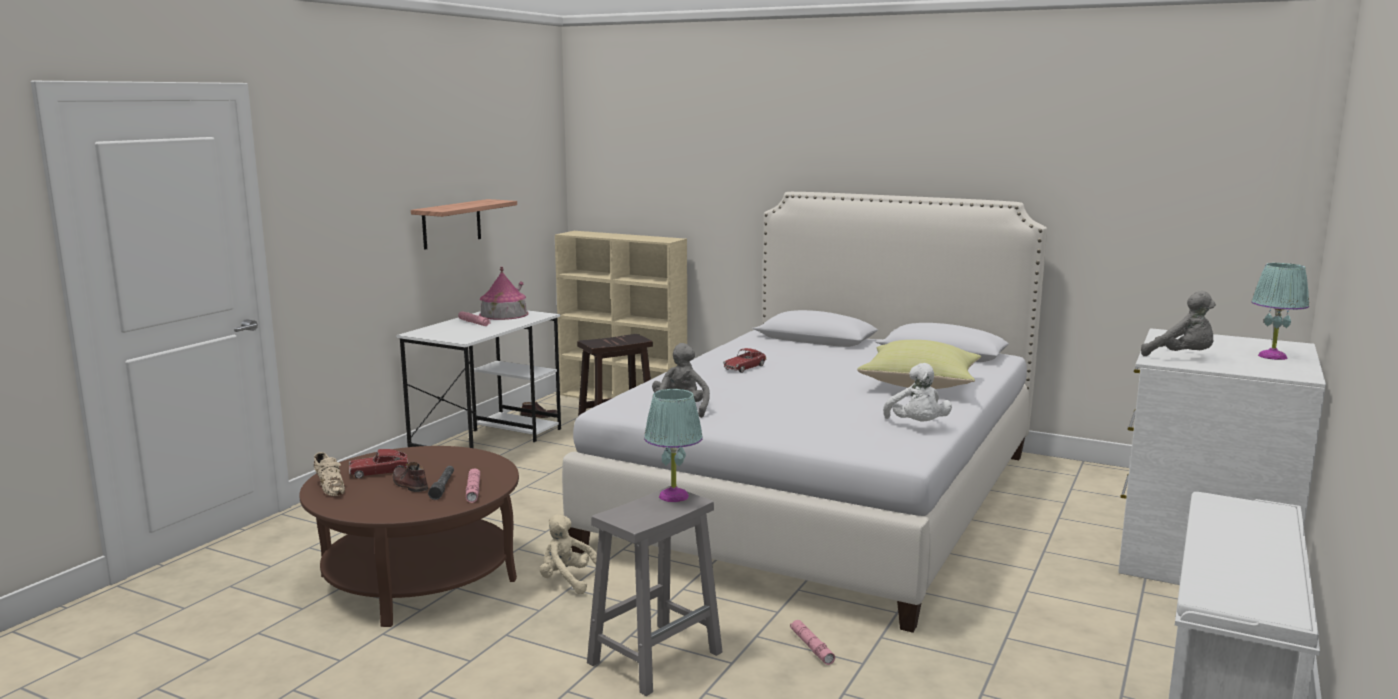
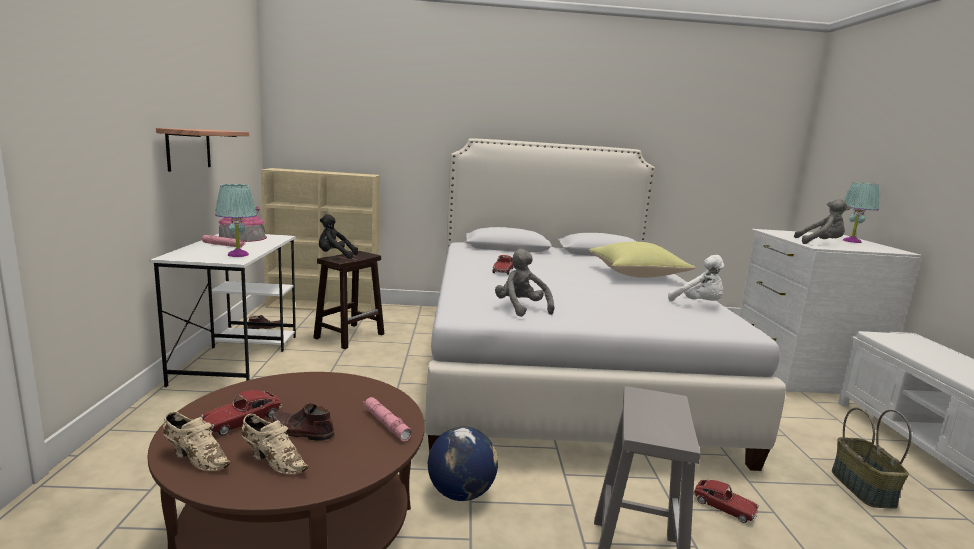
camera: 30 degrees left, 0 degrees up
grey flashlight [428,466,454,500] -> none
beige plush toy [540,514,597,594] -> globe [428,427,498,501]
turquoise table lamp [644,389,703,502] -> turquoise table lamp moved to [215,184,257,257]
pink flashlight [790,620,835,665] -> toy car [693,480,759,523]
none -> beige shoe [241,414,308,474]
none -> black plush toy [319,214,358,259]
none -> basket [832,408,912,509]

